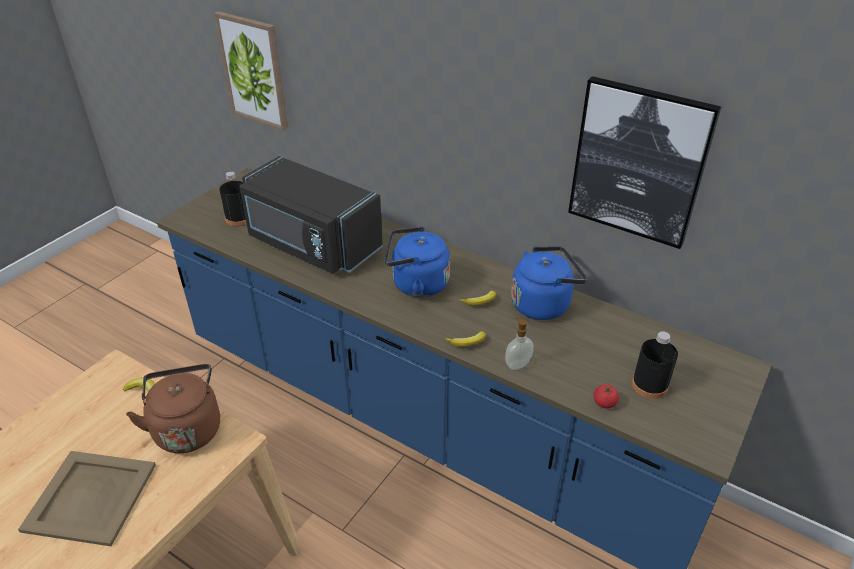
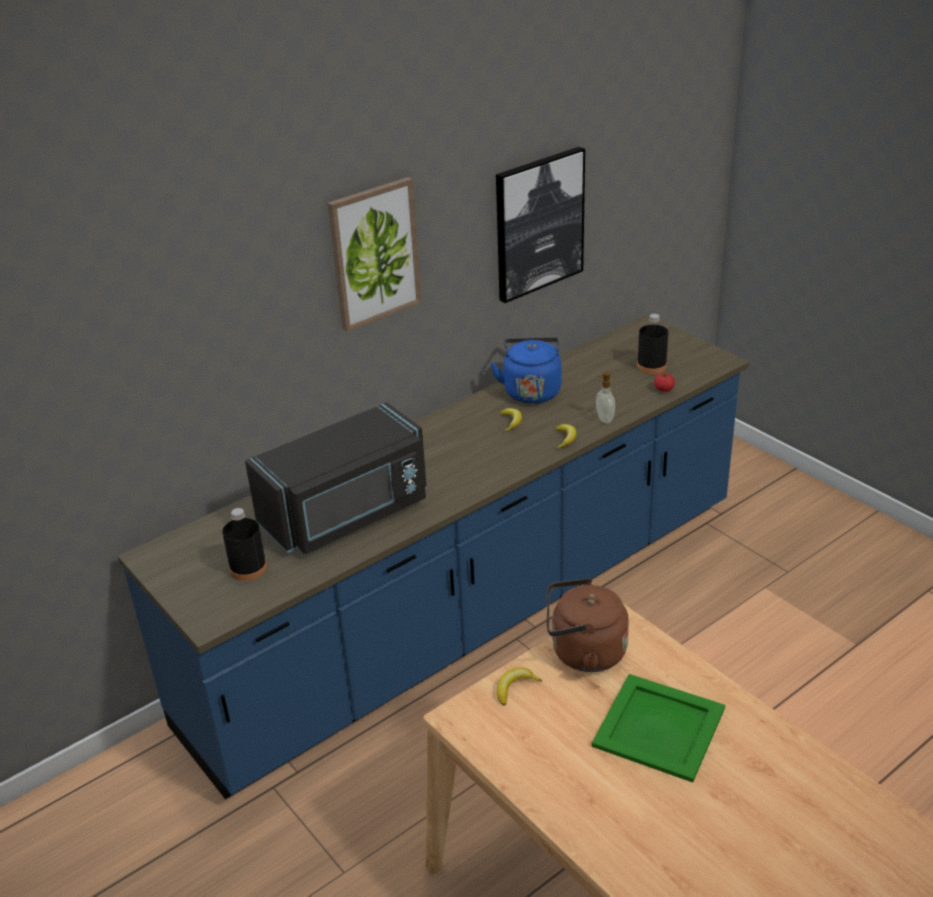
camera: 70 degrees left, 5 degrees down
beige tray [18,451,156,546] -> green tray [592,674,725,783]
picture [214,11,288,131] -> picture moved to [328,177,422,332]
blue kettle [385,227,450,297] -> none

